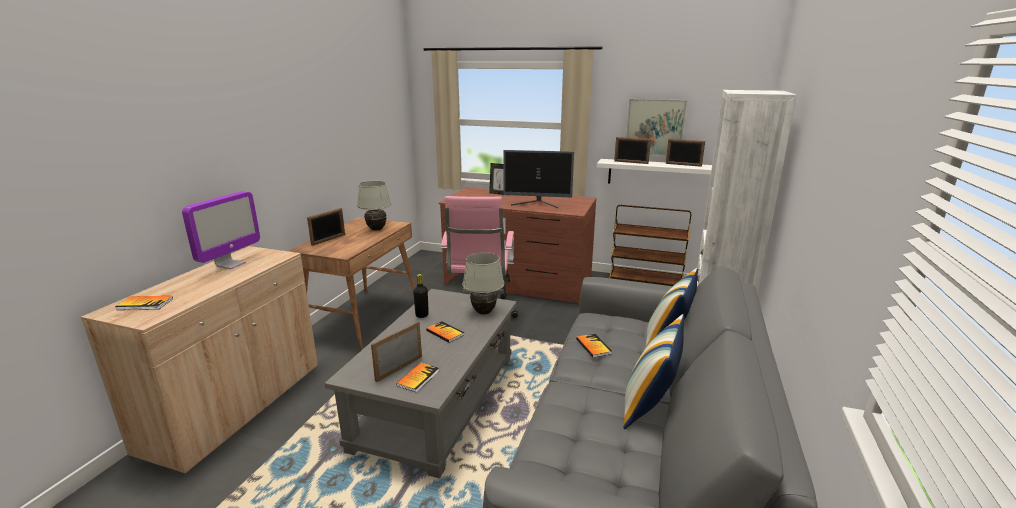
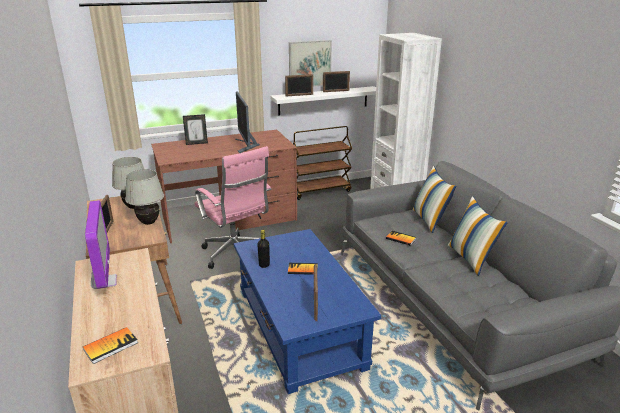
camera: 40 degrees left, 5 degrees up
grey coffee table [324,289,517,478] -> blue coffee table [234,229,381,394]
book [396,362,439,393] -> none
white table lamp [463,252,504,315] -> white table lamp moved to [125,169,164,225]
monitor [503,150,574,209] -> monitor turned 105 degrees clockwise [236,91,260,153]

